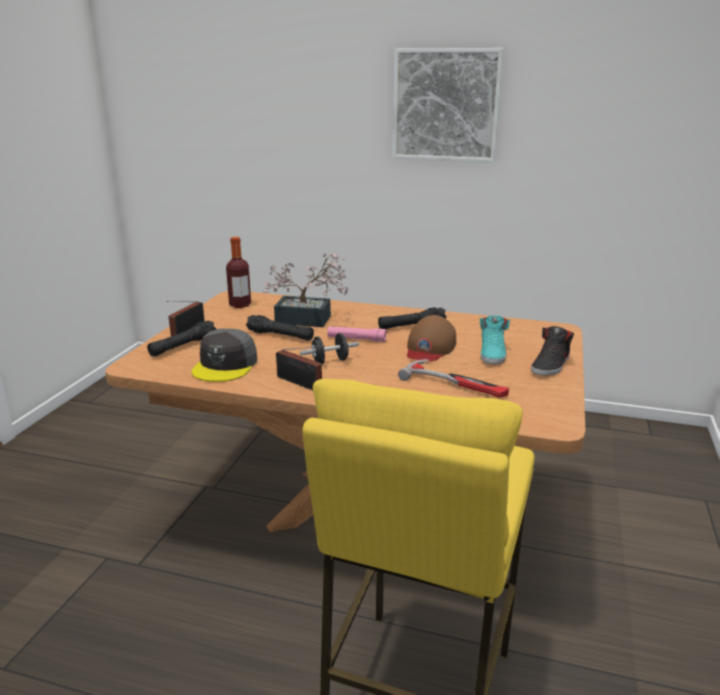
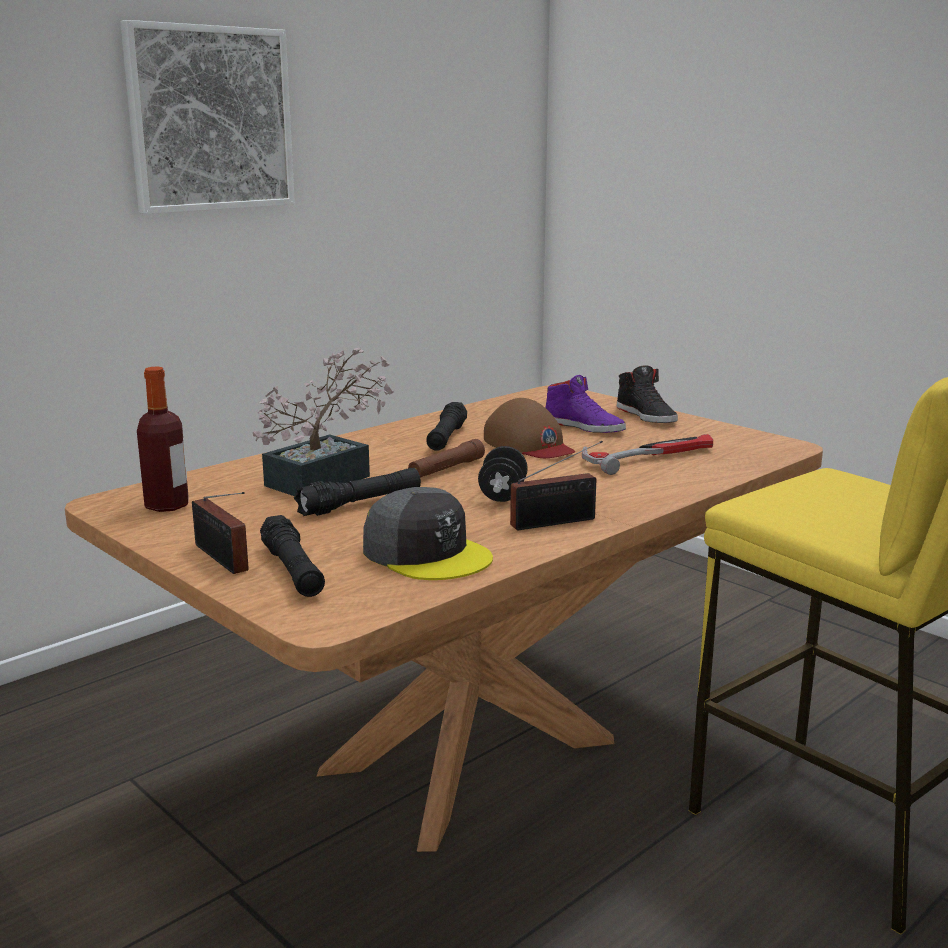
camera: 60 degrees left, 5 degrees down
pink flashlight [327,326,386,342] -> brown flashlight [408,439,485,478]
turquoise shoe [480,315,510,364] -> purple shoe [546,375,626,433]

